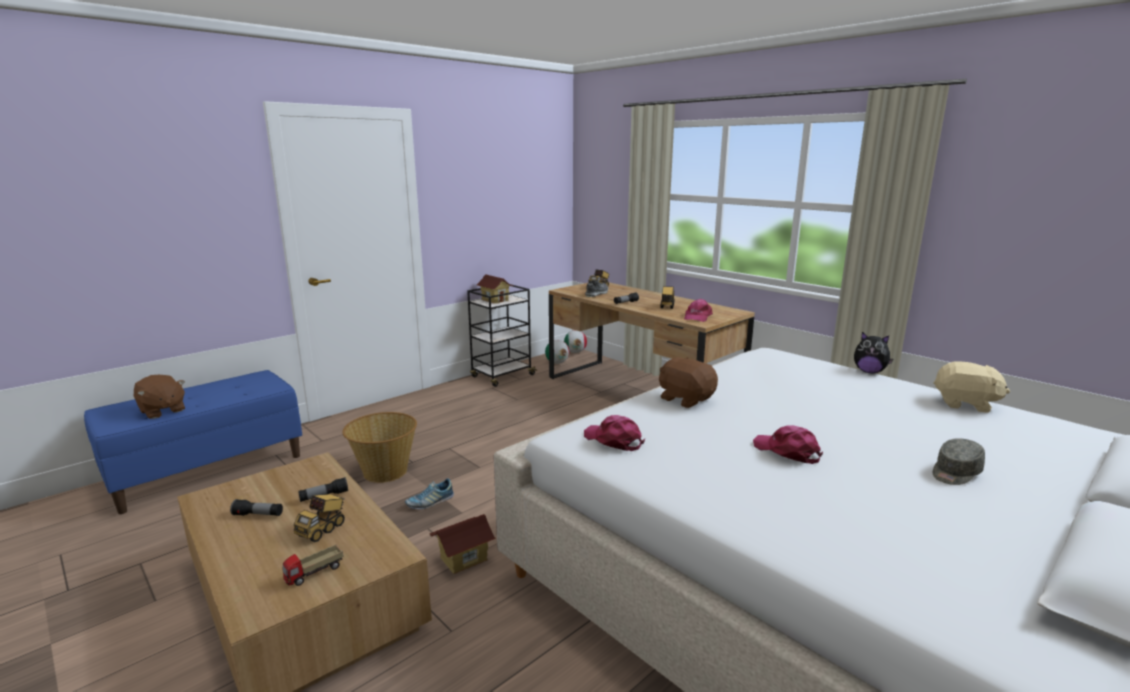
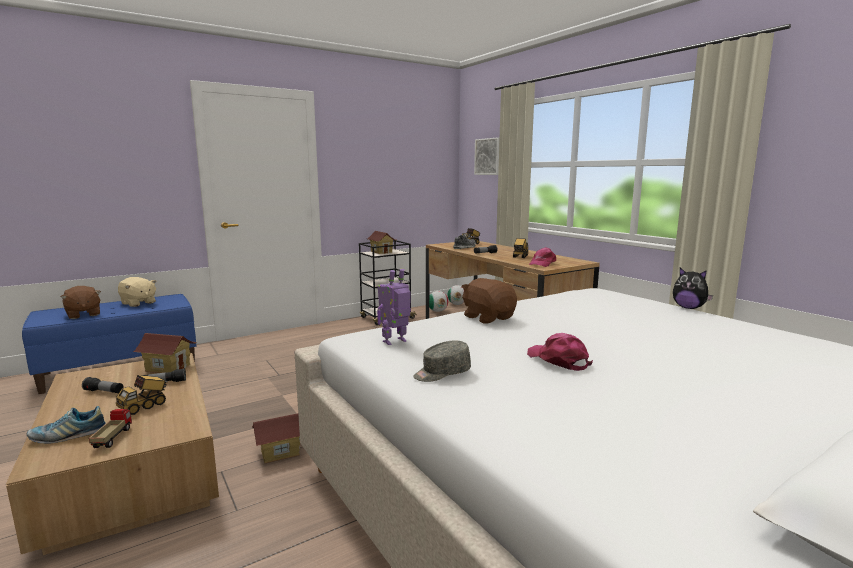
camera: 10 degrees right, 5 degrees down
toy truck [283,544,343,586] -> toy truck turned 120 degrees clockwise [89,409,132,448]
basket [342,412,417,483] -> none
shoe [405,478,454,509] -> shoe moved to [27,406,106,444]
pink cap [584,415,645,451] -> toy robot [377,269,411,345]
grey cap [933,438,985,485] -> grey cap moved to [413,341,471,382]
beige plush toy [934,362,1010,413] -> beige plush toy moved to [118,277,156,307]
none -> toy house [133,333,197,373]
none -> picture [474,137,500,175]

